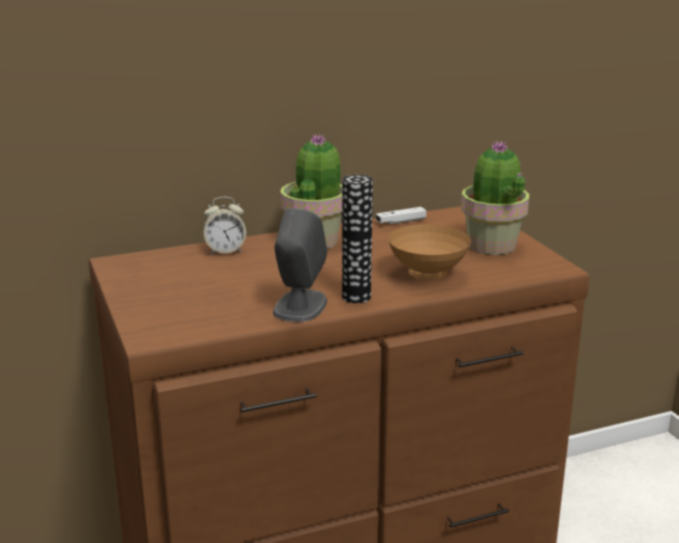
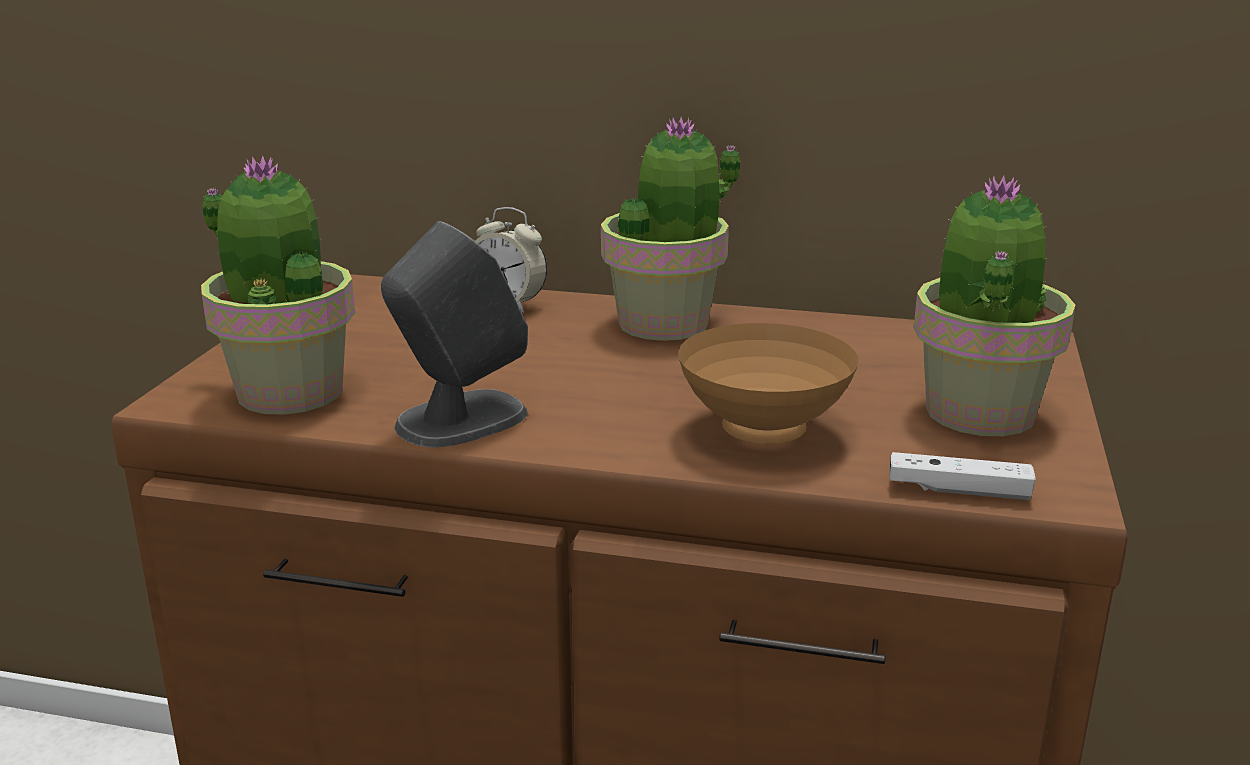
camera: 35 degrees right, 0 degrees up
vase [342,175,373,303] -> none
white game controller [376,207,426,224] -> white game controller moved to [890,452,1036,500]
none -> potted plant [201,156,355,415]

